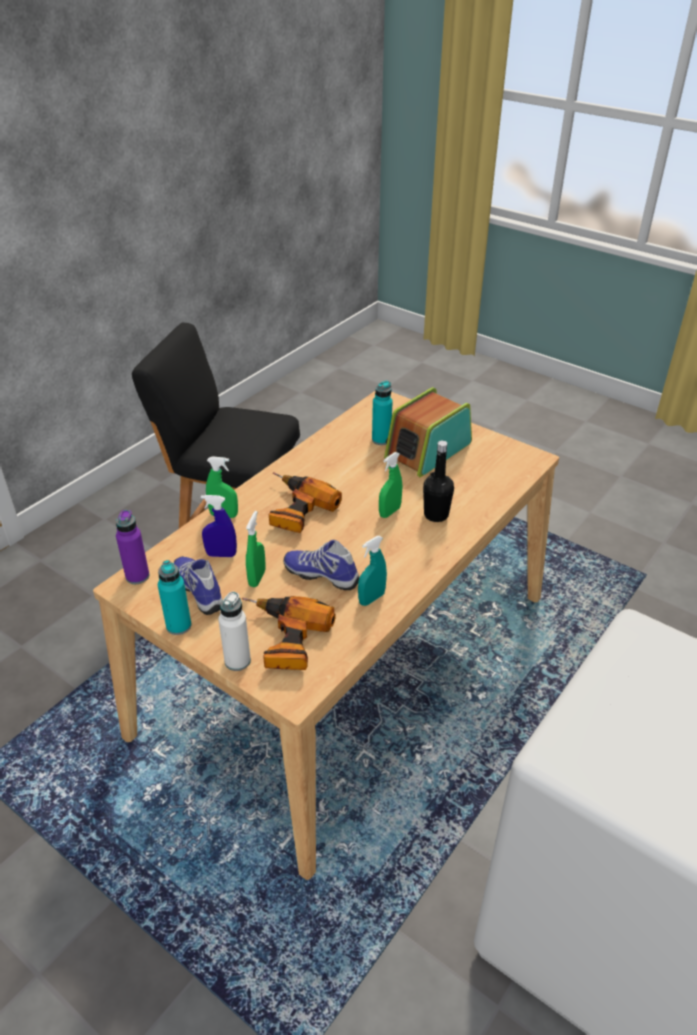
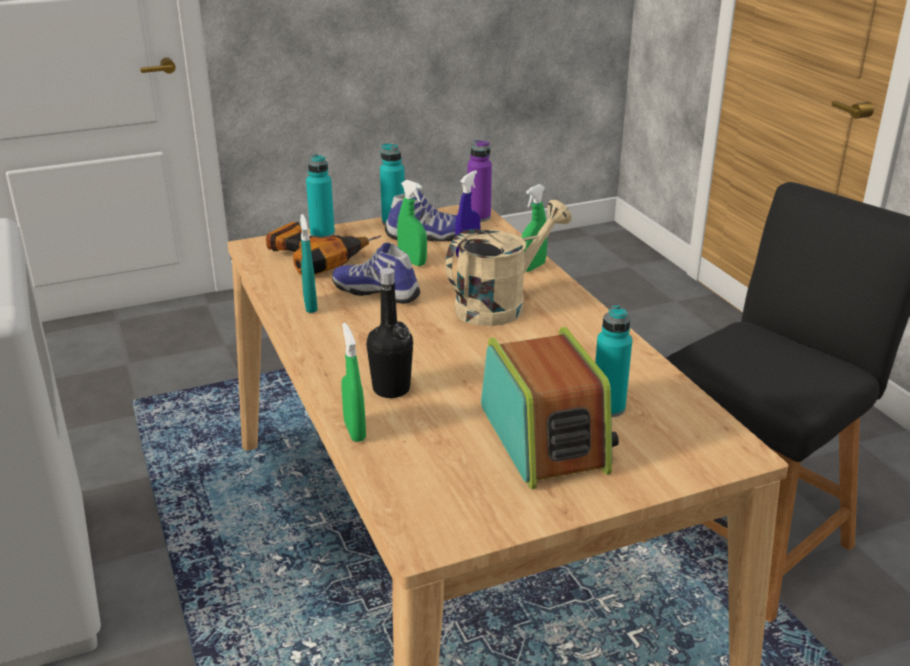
camera: 120 degrees right, 10 degrees down
white bottle [218,592,251,671] -> turquoise bottle [306,154,335,238]
power drill [269,472,342,533] -> beige watering can [446,200,572,326]
shoe [284,540,359,590] -> shoe turned 120 degrees counterclockwise [332,243,420,304]
green spray bottle [379,452,402,518] -> green spray bottle moved to [342,323,366,442]

